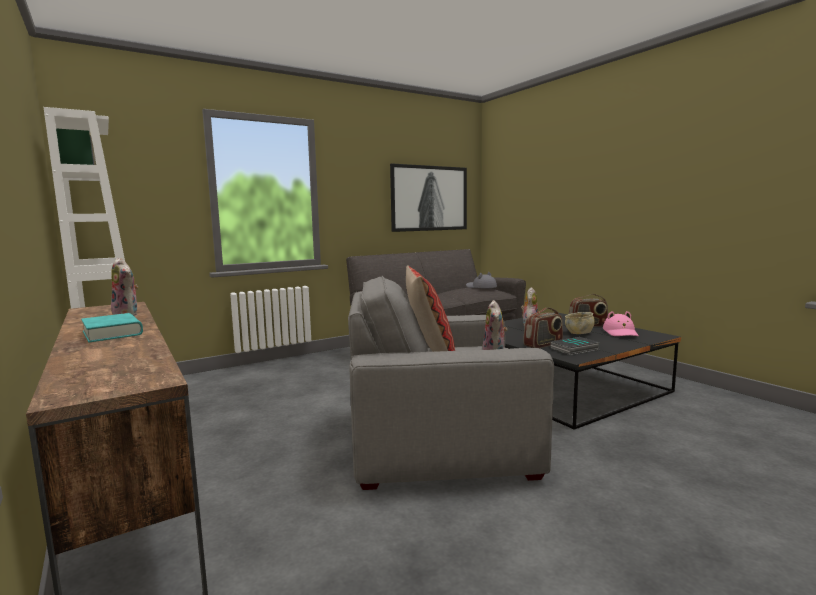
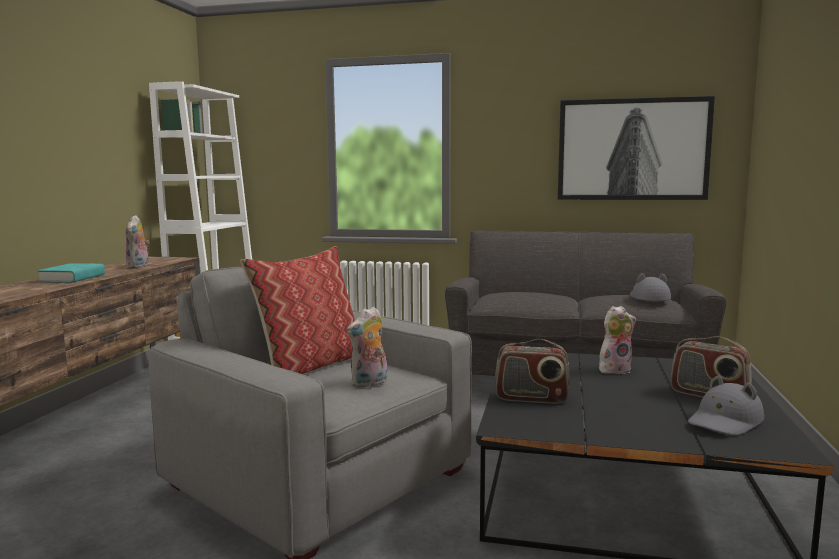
camera: 45 degrees right, 0 degrees up
book [551,337,600,355] -> none
beige bowl [565,312,595,334] -> none
pink hat [603,311,639,336] -> grey hat [688,375,764,436]

